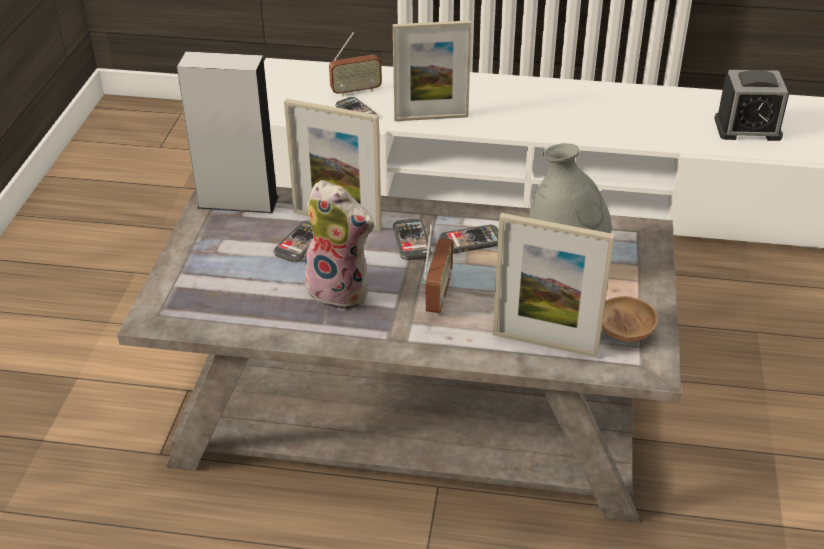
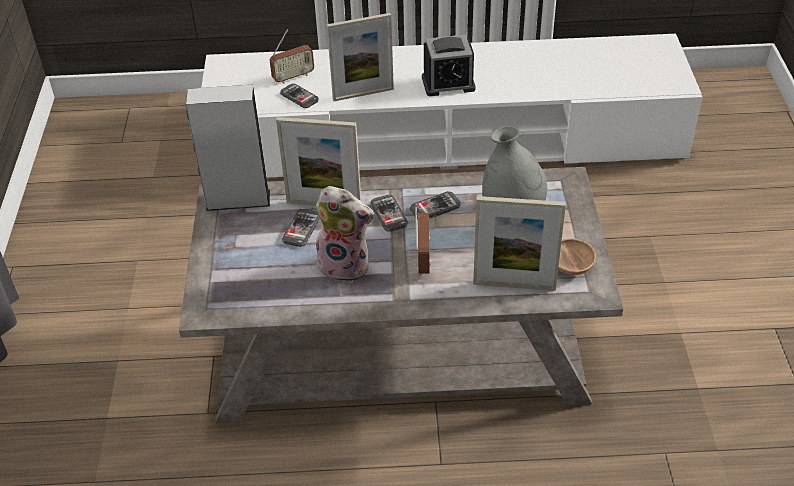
camera: 10 degrees left, 5 degrees up
alarm clock [714,70,790,141] -> alarm clock moved to [422,34,476,96]

